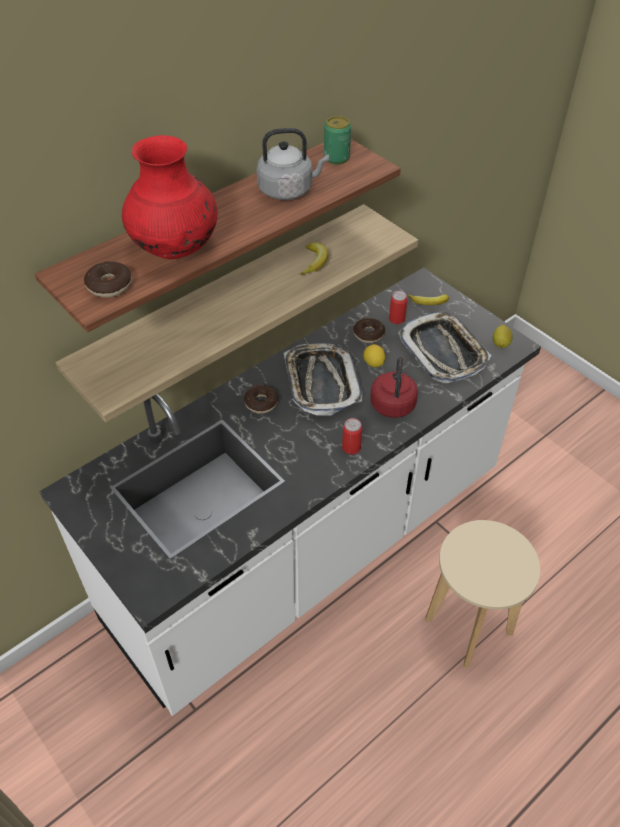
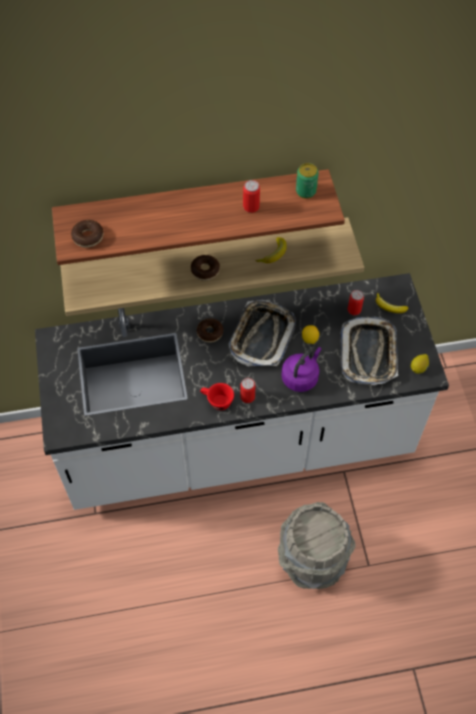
camera: 30 degrees right, 10 degrees up
red vase [122,135,218,259] -> none
grey kettle [257,128,329,200] -> can [243,180,260,213]
donut [353,318,385,343] -> donut moved to [191,255,220,281]
red kettle [370,358,418,418] -> purple kettle [281,347,322,392]
beige stool [425,520,540,668] -> grey bucket [278,502,356,589]
none -> red cup [200,383,234,410]

